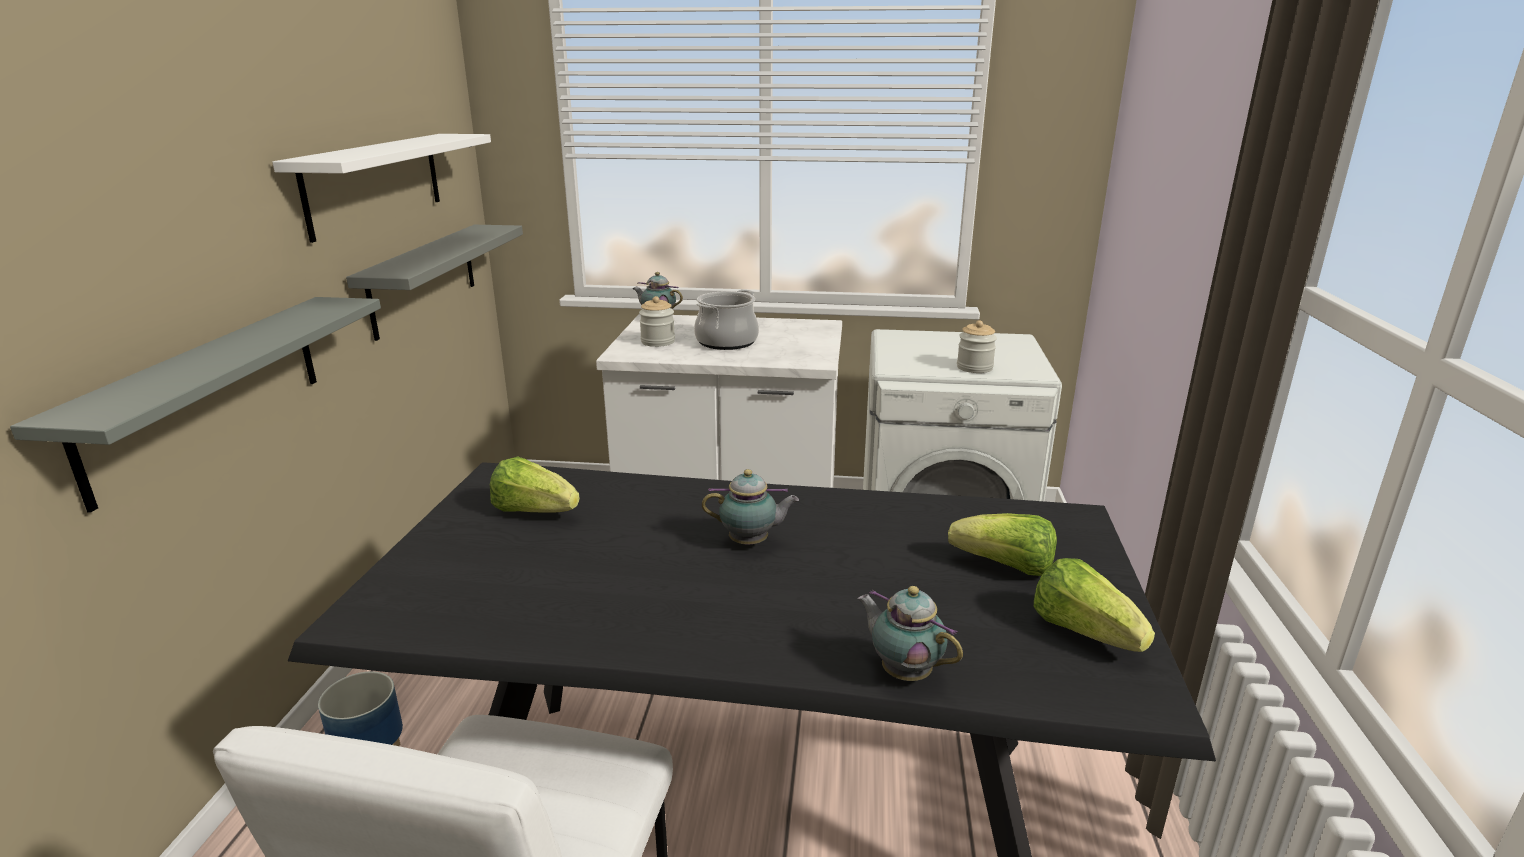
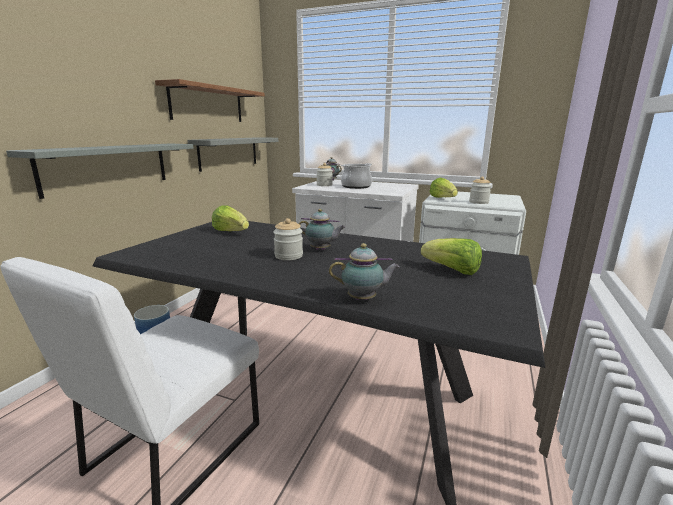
camera: 15 degrees right, 5 degrees down
white shelf [272,134,491,243] -> brown shelf [155,79,265,122]
teapot [857,586,963,681] -> teapot turned 120 degrees clockwise [329,243,400,300]
lettuce [1034,558,1155,652] -> lettuce moved to [430,178,458,198]
none -> jar [273,218,303,260]

